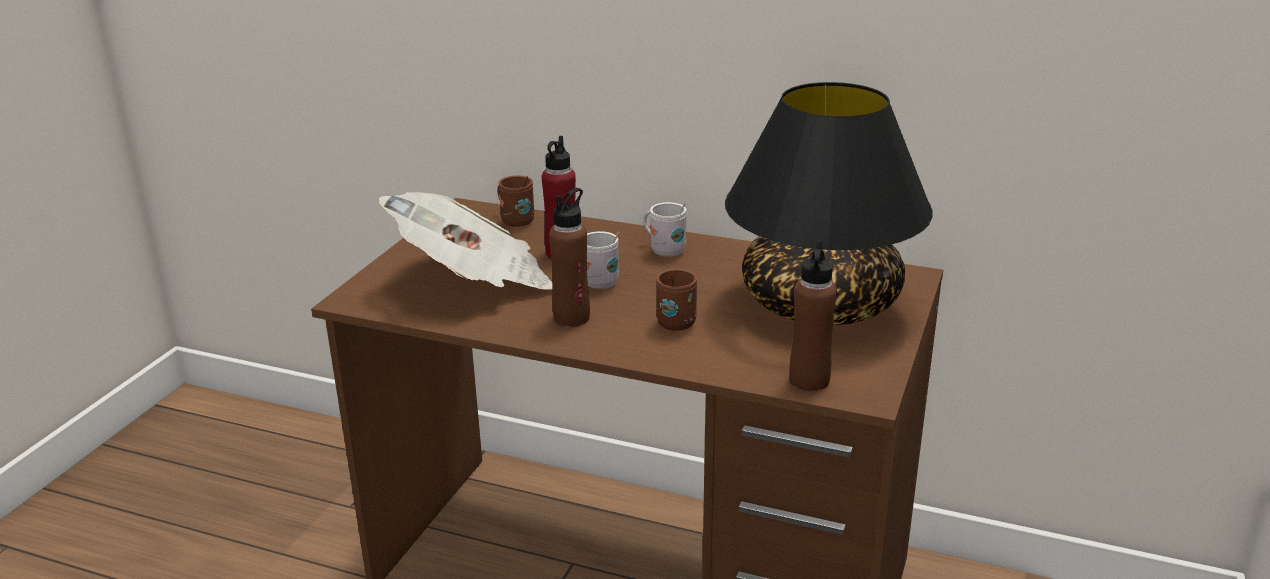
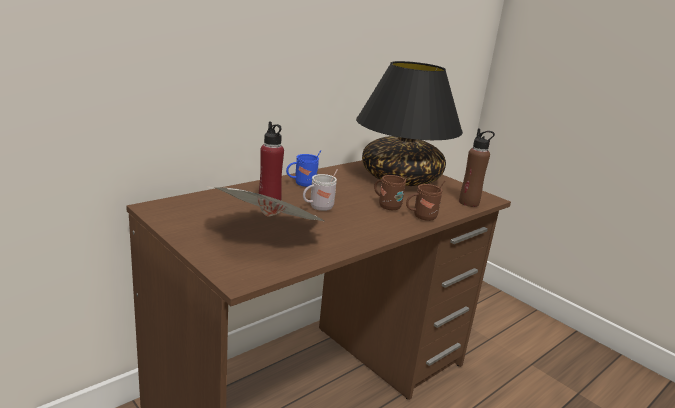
camera: 65 degrees left, 5 degrees down
brown mug [497,175,535,227] -> brown mug moved to [406,180,445,221]
brown bottle [549,188,590,327] -> none
white mug [643,202,687,257] -> blue mug [286,150,322,187]

